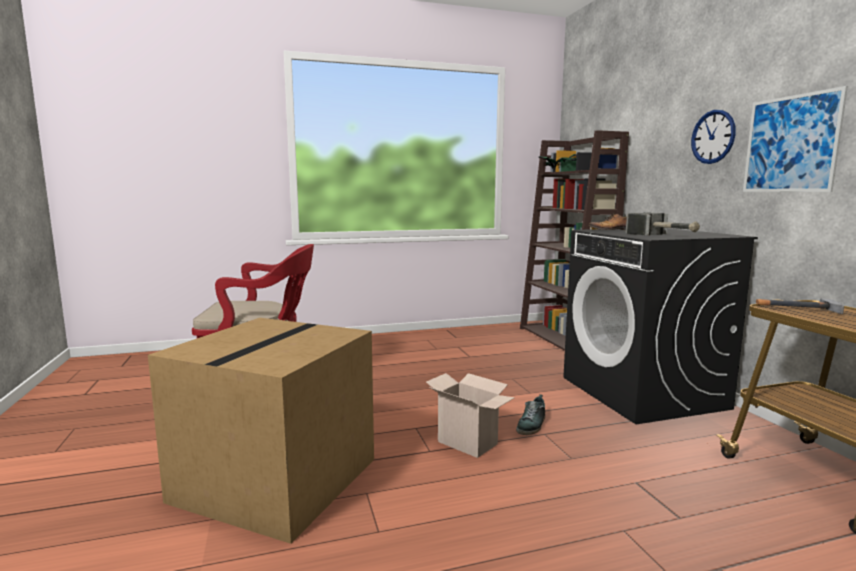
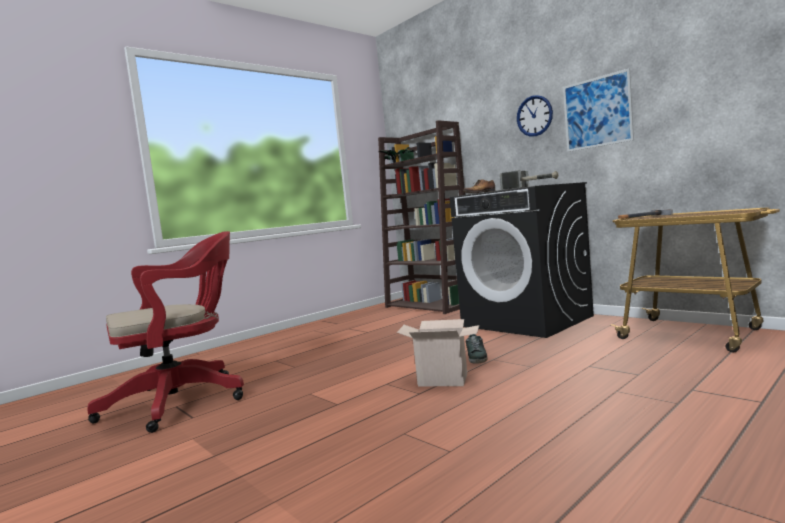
camera: 25 degrees left, 5 degrees down
cardboard box [148,318,374,544] -> none

